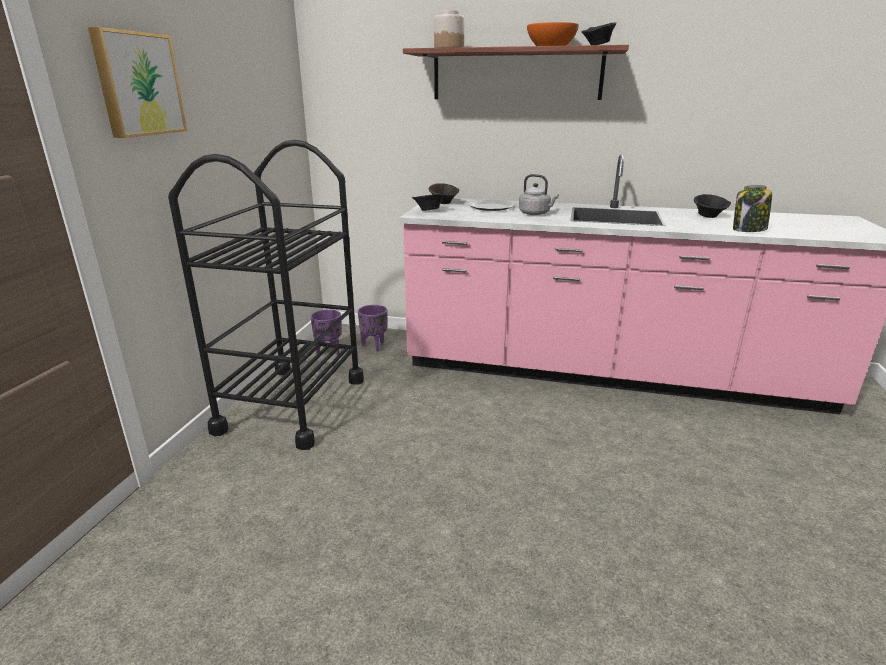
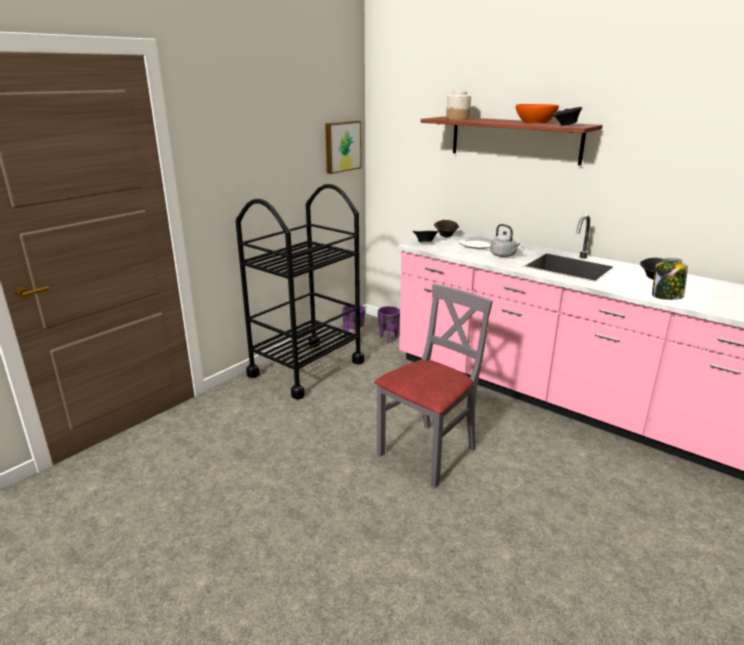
camera: 25 degrees right, 0 degrees up
picture [88,27,187,138] -> picture moved to [325,121,362,174]
none -> grey chair [374,284,493,488]

